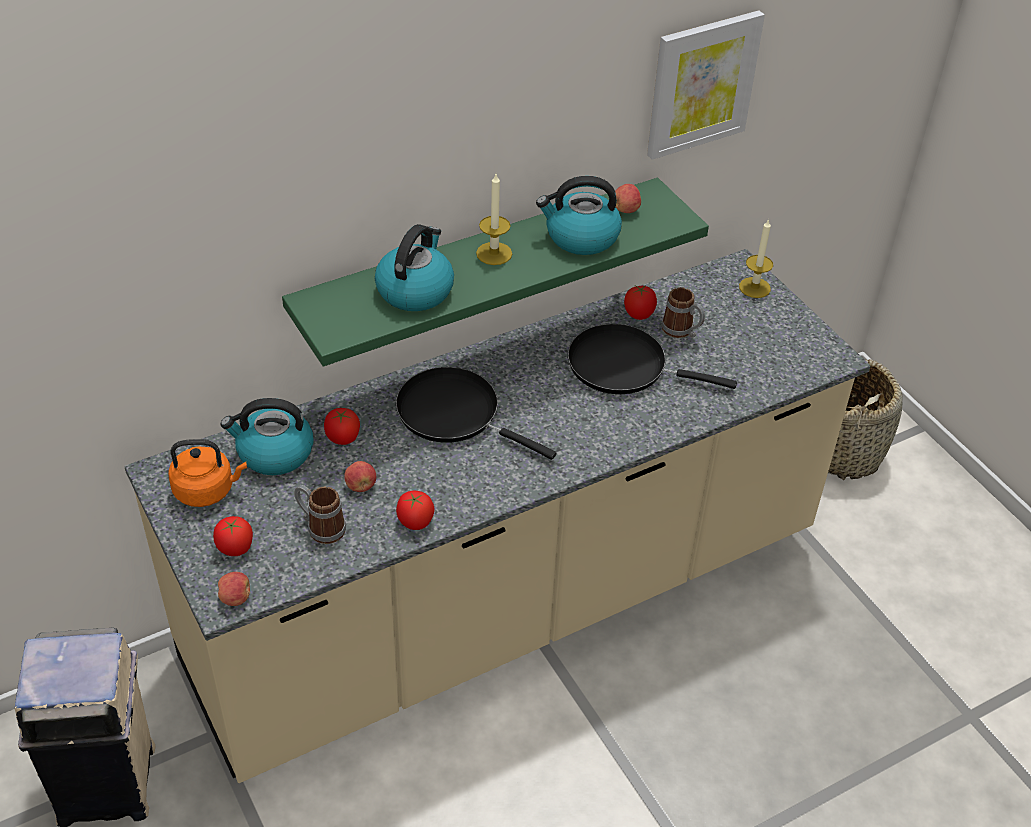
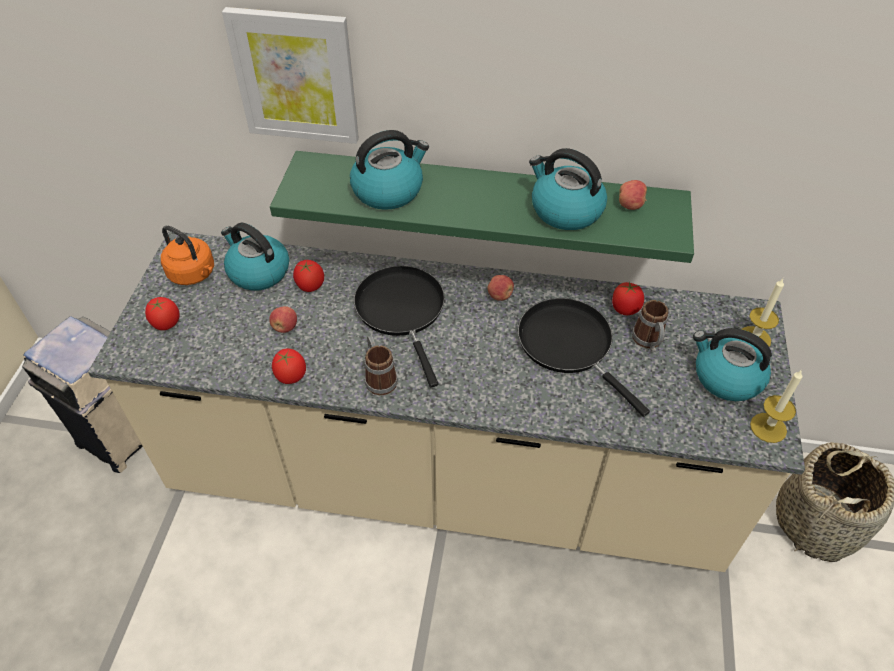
camera: 40 degrees right, 5 degrees up
apple [218,572,250,606] -> apple moved to [488,275,514,301]
mug [294,485,346,544] -> mug moved to [365,336,398,395]
candle [476,174,512,265] -> candle moved to [750,369,803,443]
picture [647,10,765,160] -> picture moved to [222,7,359,144]
none -> kettle [693,328,772,401]

